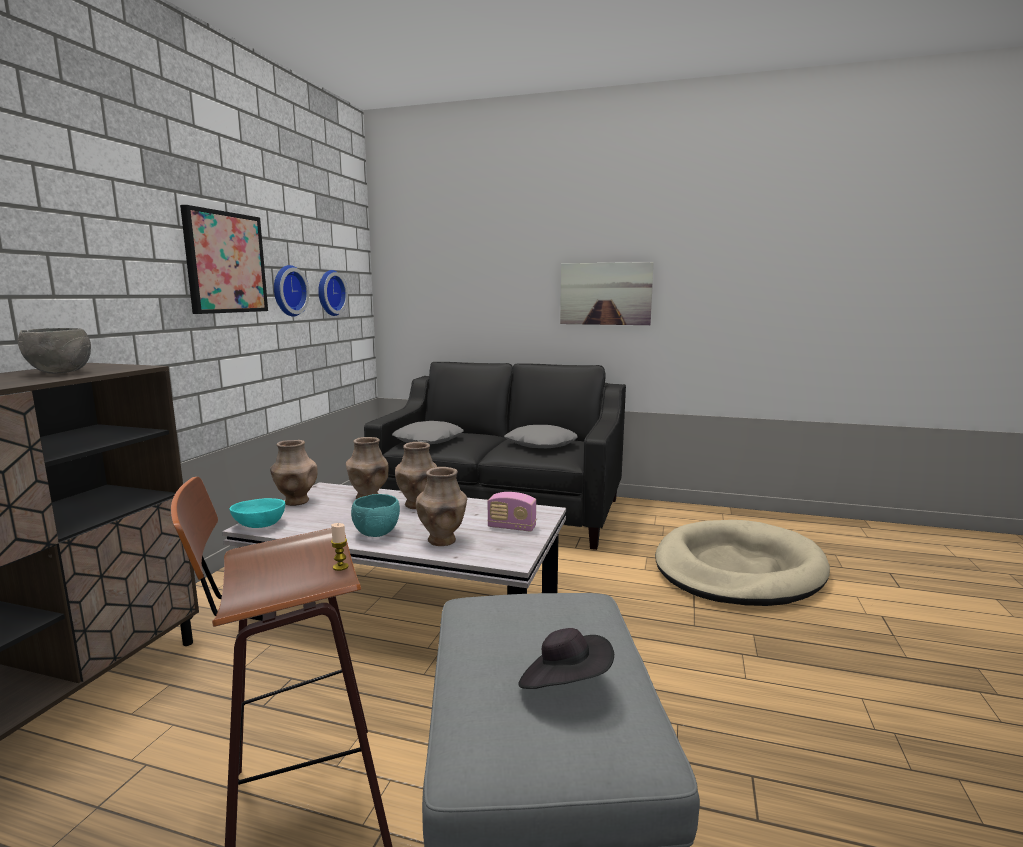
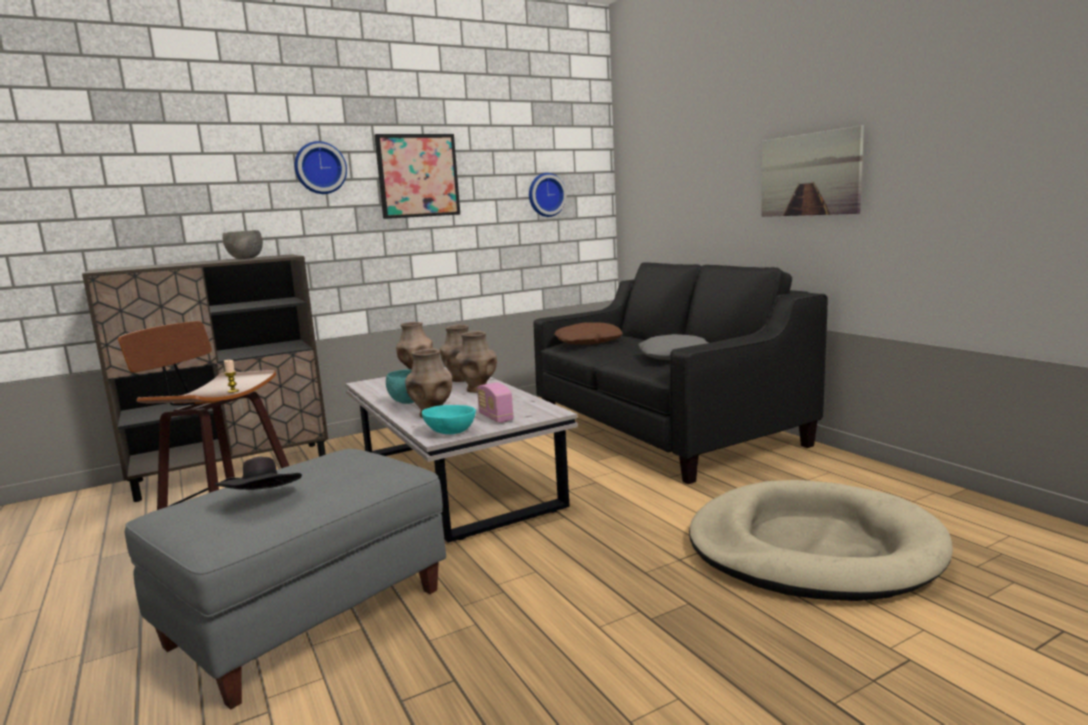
camera: 45 degrees right, 0 degrees up
turquoise bowl [229,498,285,528] -> turquoise bowl moved to [422,405,476,434]
wall clock [274,265,310,316] -> wall clock moved to [294,141,347,194]
grey pillow [392,421,463,444] -> brown pillow [554,322,623,345]

